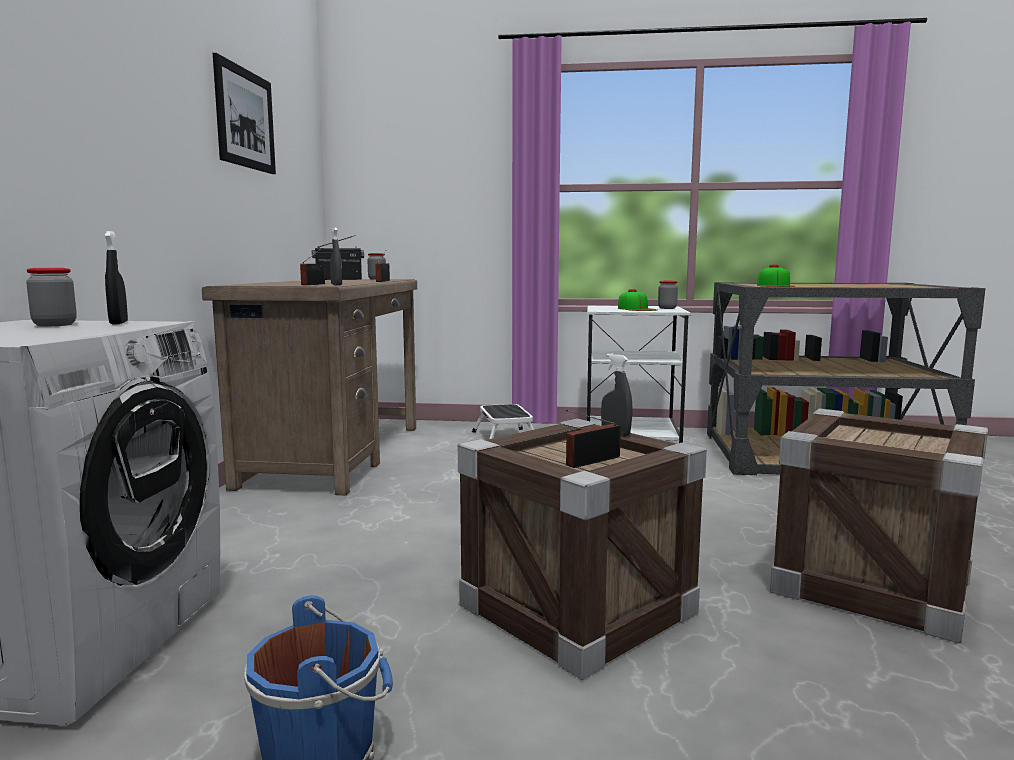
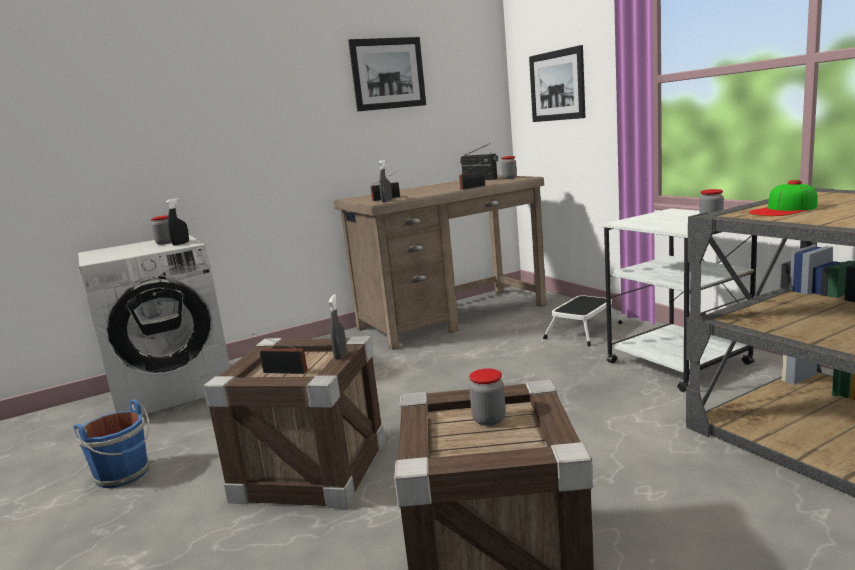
camera: 55 degrees right, 5 degrees up
cap [618,289,657,311] -> none
none -> jar [469,368,506,426]
none -> picture [529,45,585,122]

